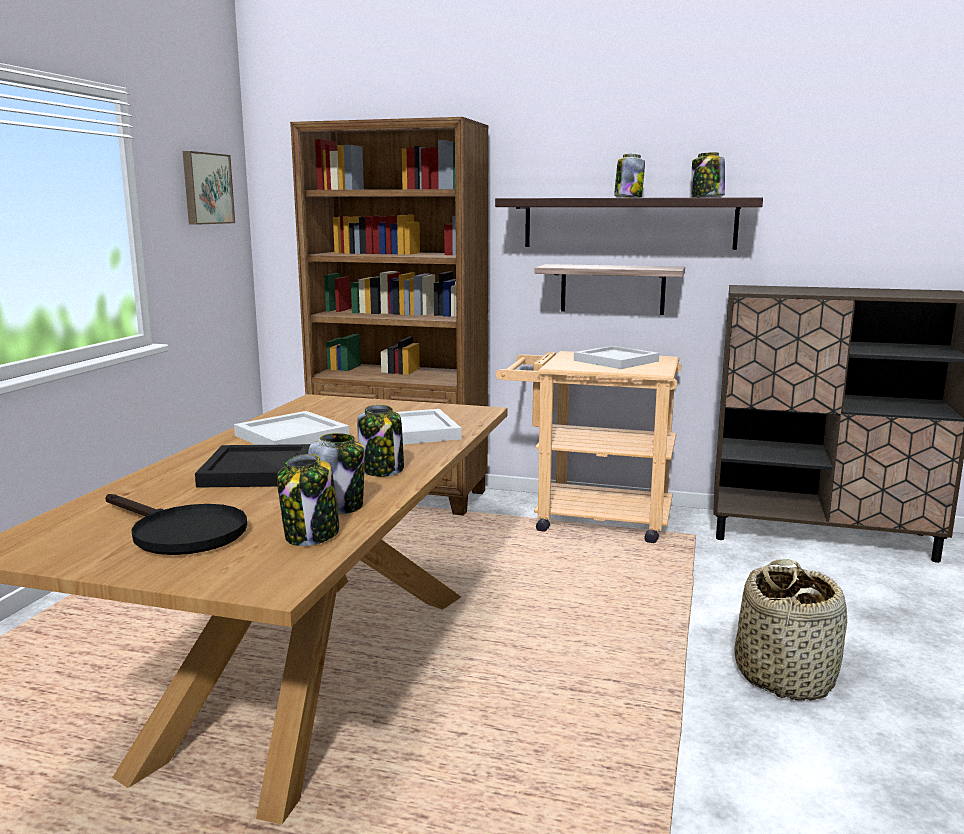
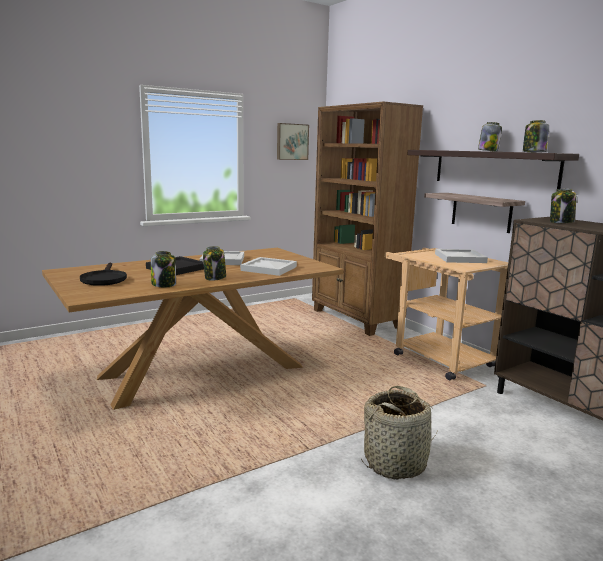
camera: 40 degrees right, 0 degrees up
jar [277,454,340,546] -> jar moved to [550,189,576,223]

